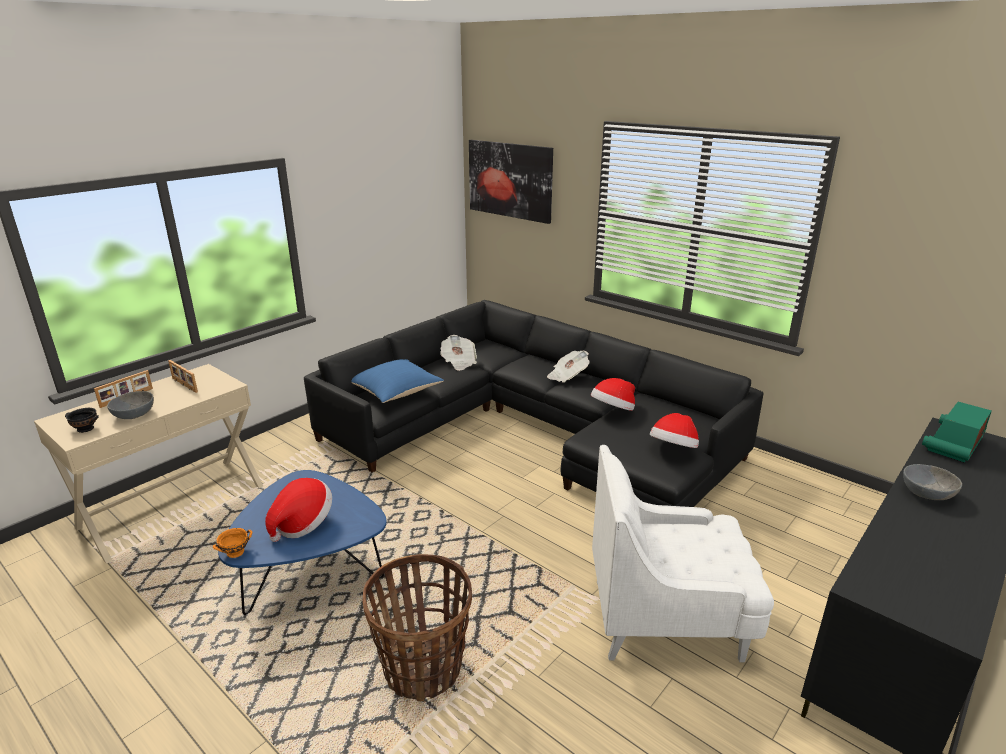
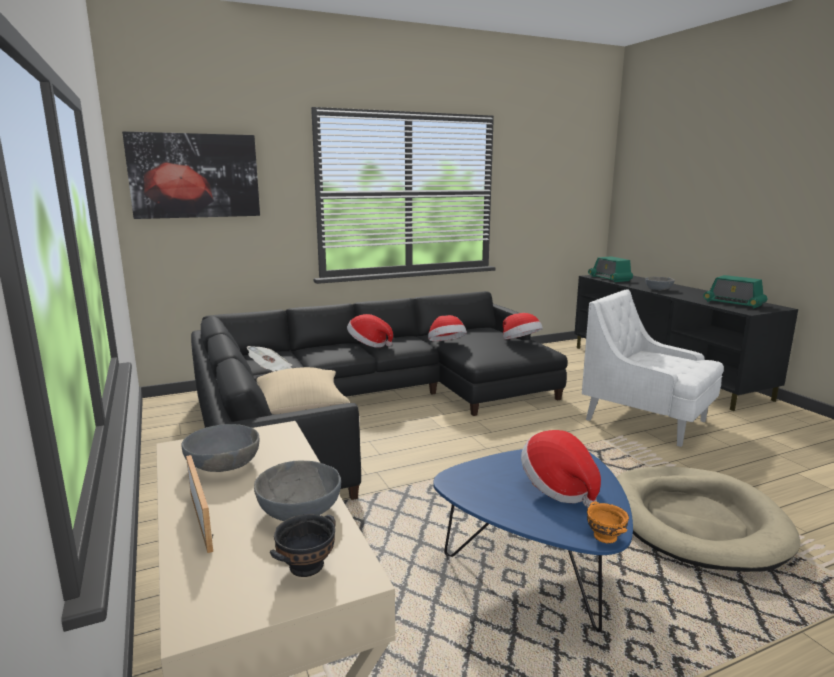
camera: 65 degrees left, 10 degrees down
picture frame [168,360,198,393] -> grey bowl [181,424,260,472]
blue pillow [351,359,444,403] -> beige pillow [256,367,350,414]
basket [363,554,472,701] -> beige dog bed [616,466,800,572]
newspaper [547,351,590,383] -> hat [347,314,393,348]
white armchair [592,445,774,662] -> white armchair turned 105 degrees clockwise [582,289,724,447]
none -> radio [703,275,768,309]

